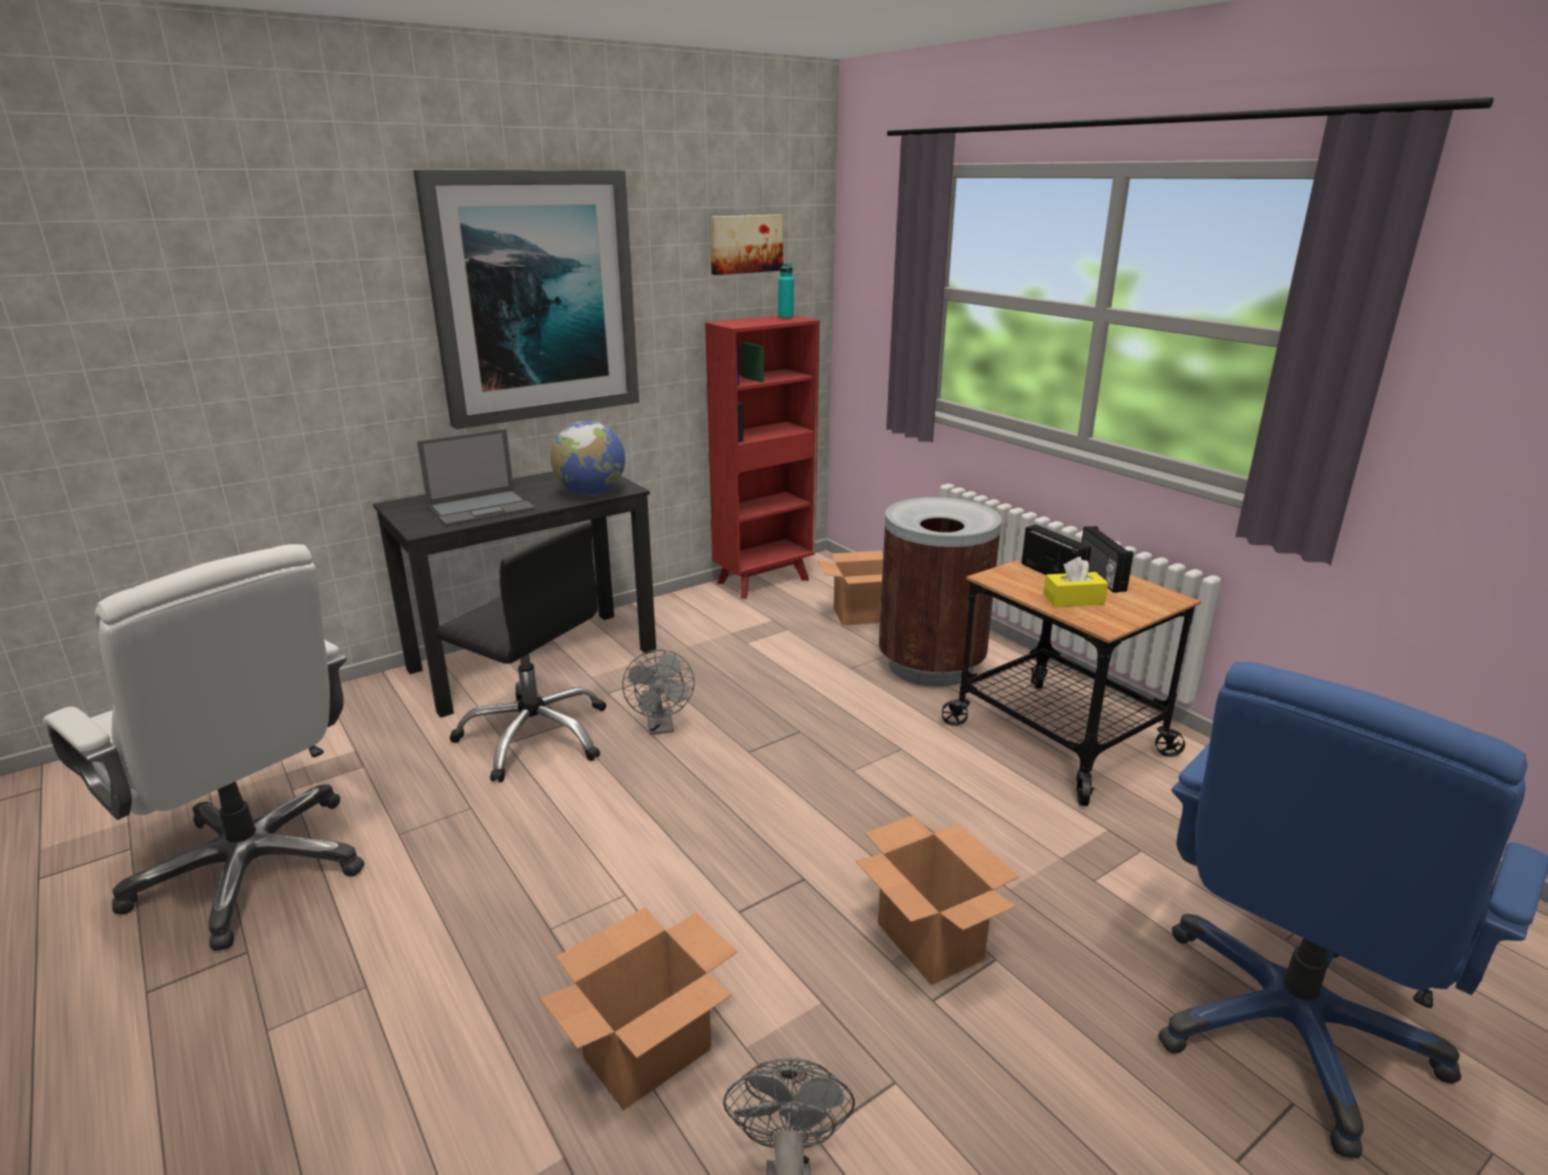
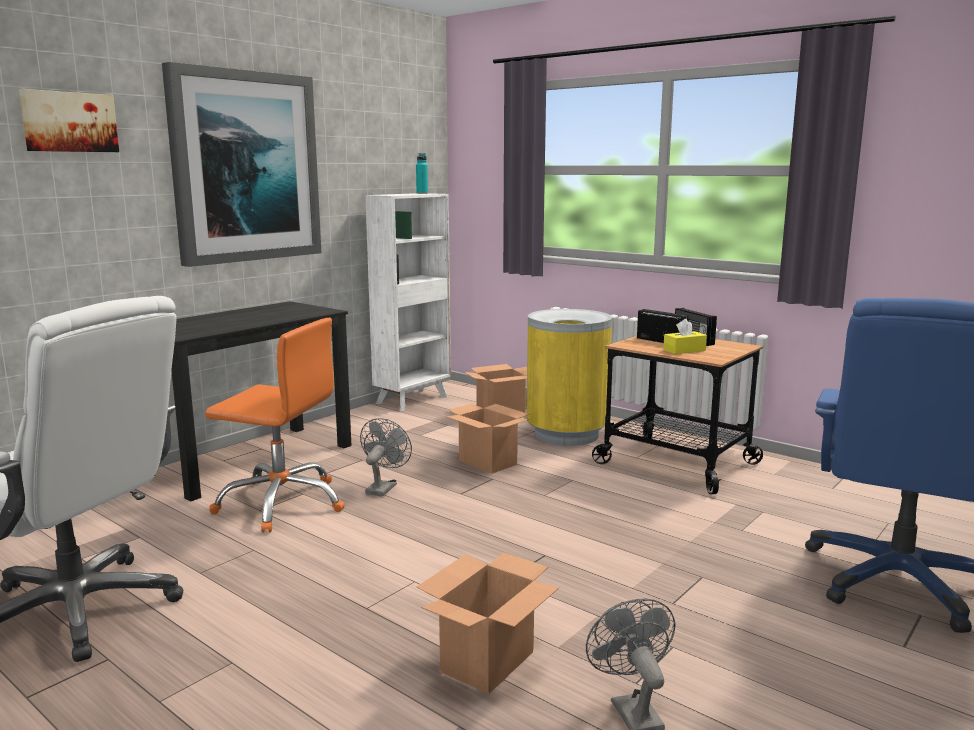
camera: 15 degrees left, 10 degrees down
laptop [417,429,535,527] -> none
black office chair [435,522,606,782] -> orange office chair [205,318,345,533]
globe [550,421,625,495] -> none
grey fan [622,649,695,735] -> grey fan turned 135 degrees counterclockwise [360,418,412,496]
red bookcase [705,315,820,599] -> white bookcase [365,193,451,411]
picture [710,215,783,275] -> picture moved to [19,89,119,152]
cardboard box [856,815,1019,985] -> cardboard box moved to [446,404,530,474]
brown trash can [878,497,1002,687] -> yellow trash can [527,309,612,446]

